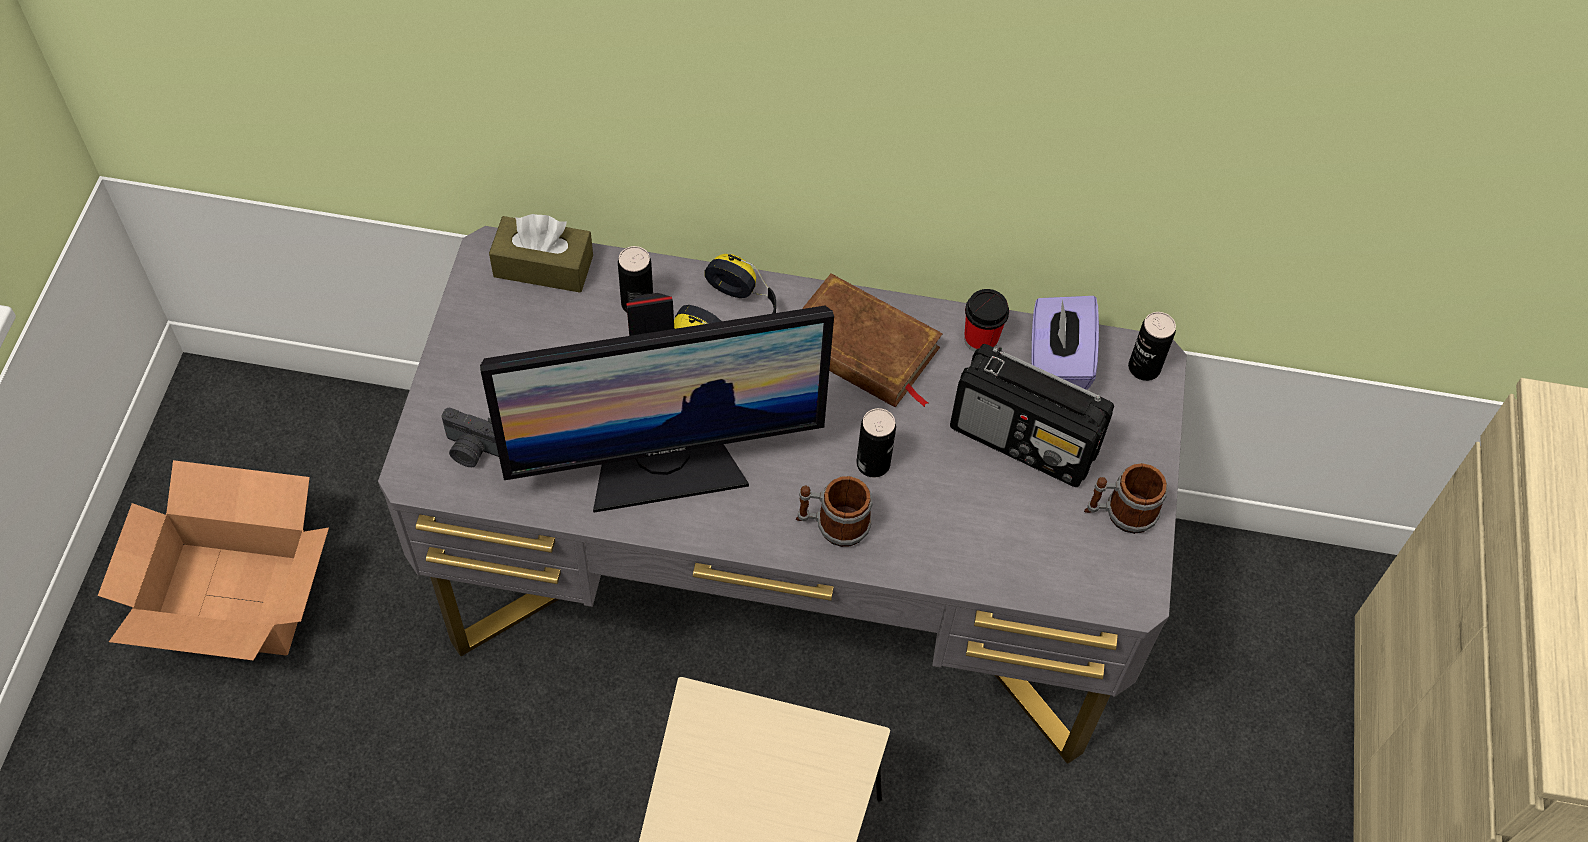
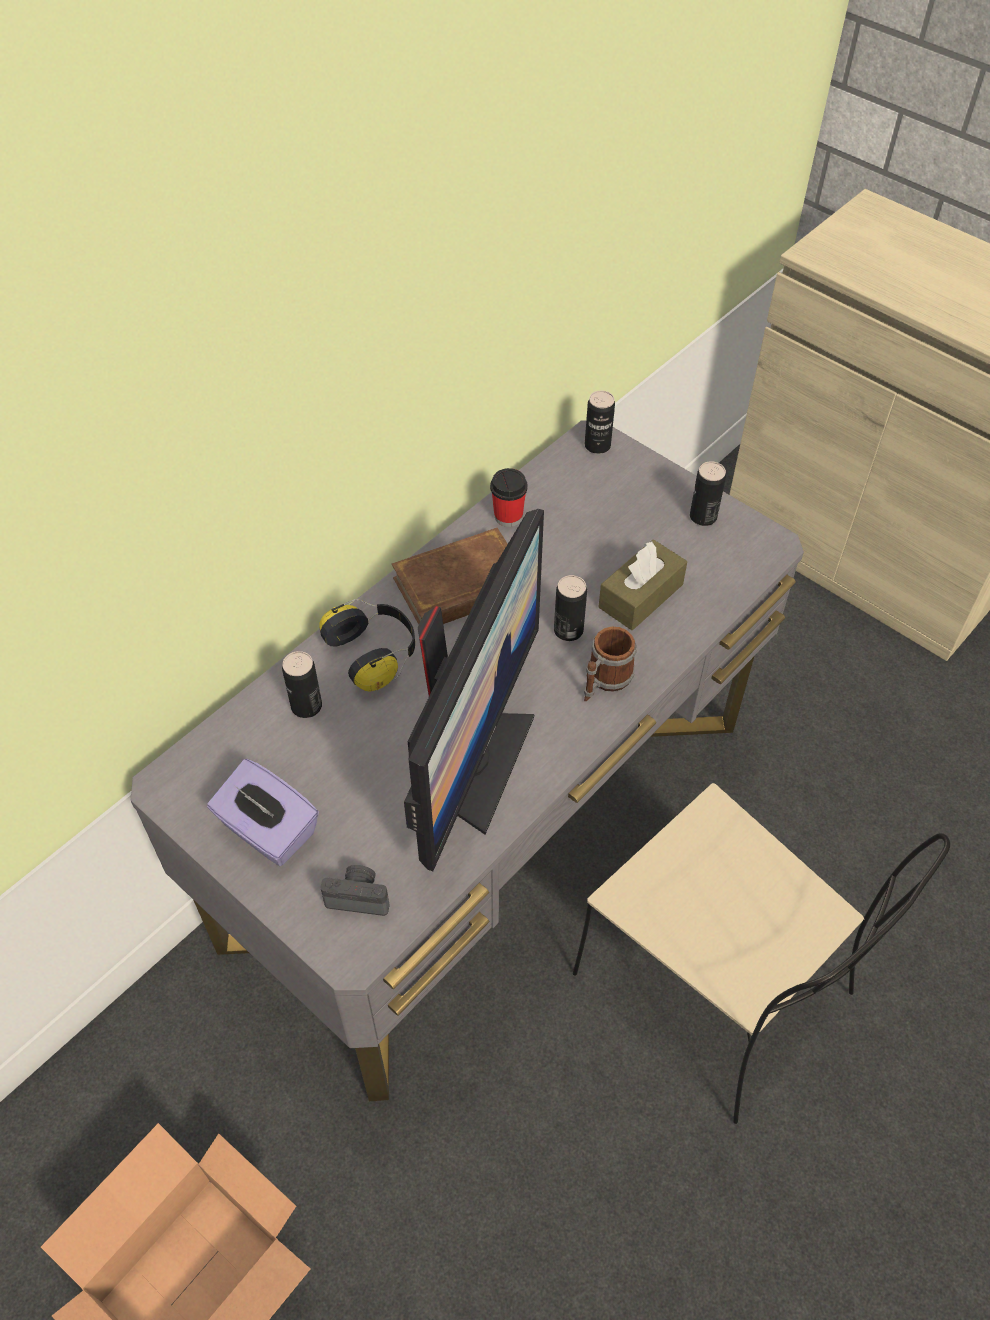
camera: 55 degrees left, 5 degrees down
camera [441,408,499,467] -> camera turned 135 degrees counterclockwise [320,865,389,916]
brown tissue box [489,214,593,293] -> brown tissue box moved to [599,539,687,630]
radio [950,344,1114,487] -> none
purple tissue box [1031,296,1099,390] -> purple tissue box moved to [207,759,319,866]
mug [1084,463,1168,534] -> can [690,461,726,526]

